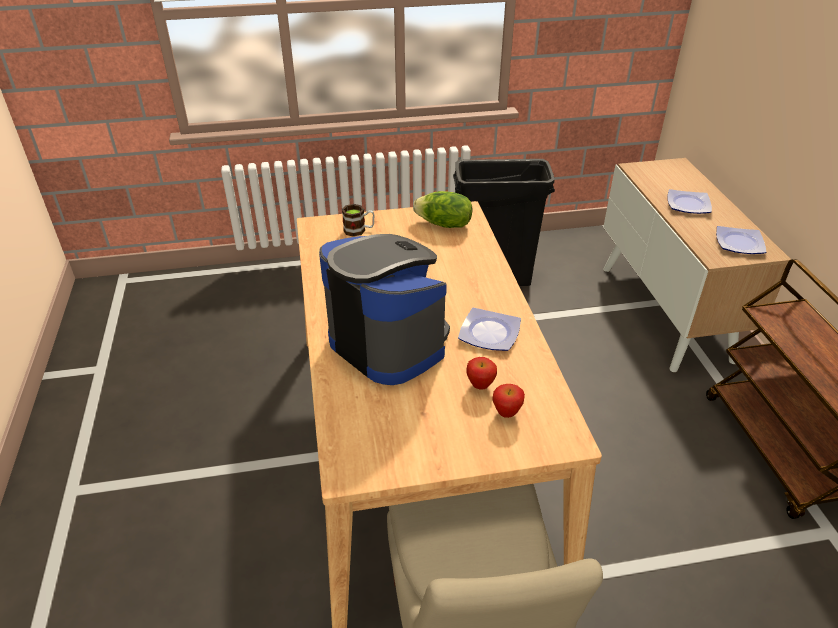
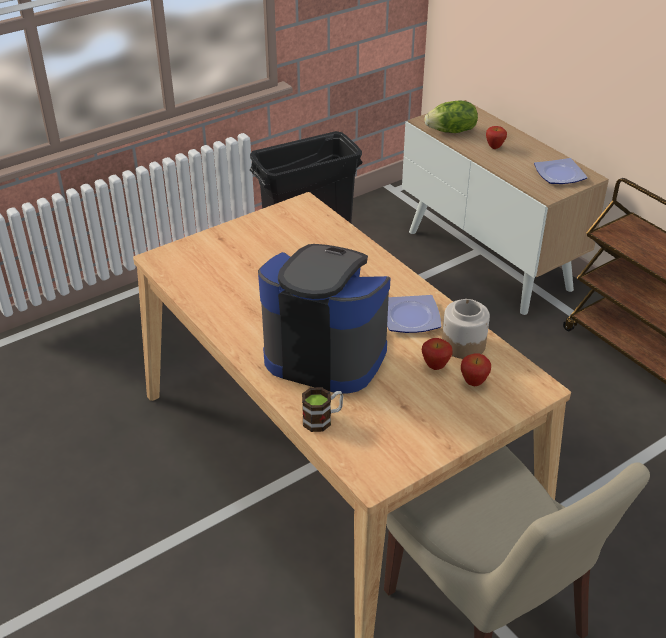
camera: 25 degrees left, 0 degrees up
mug [342,204,375,237] -> mug moved to [302,387,343,432]
lettuce [413,191,473,228] -> lettuce moved to [424,100,478,133]
plate [667,189,712,214] -> apple [486,126,507,149]
none -> jar [442,299,490,359]

